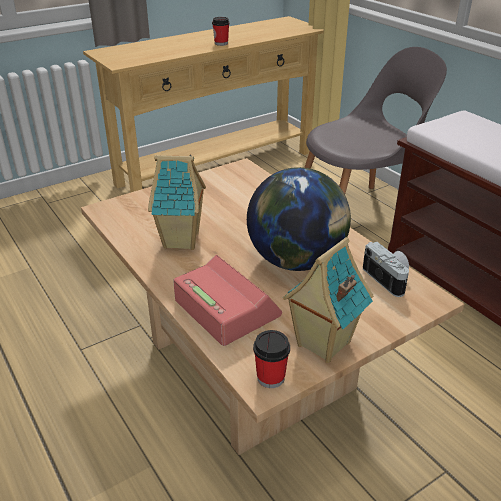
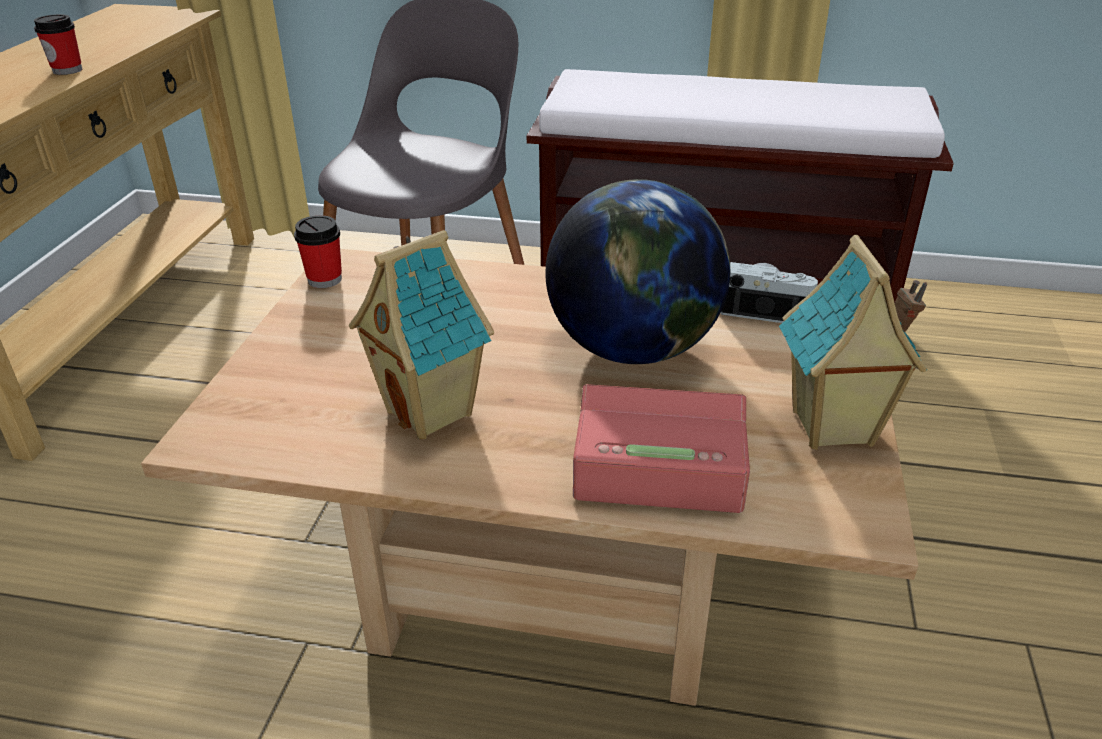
camera: 45 degrees left, 0 degrees up
cup [253,330,290,388] -> cup moved to [294,215,342,288]

